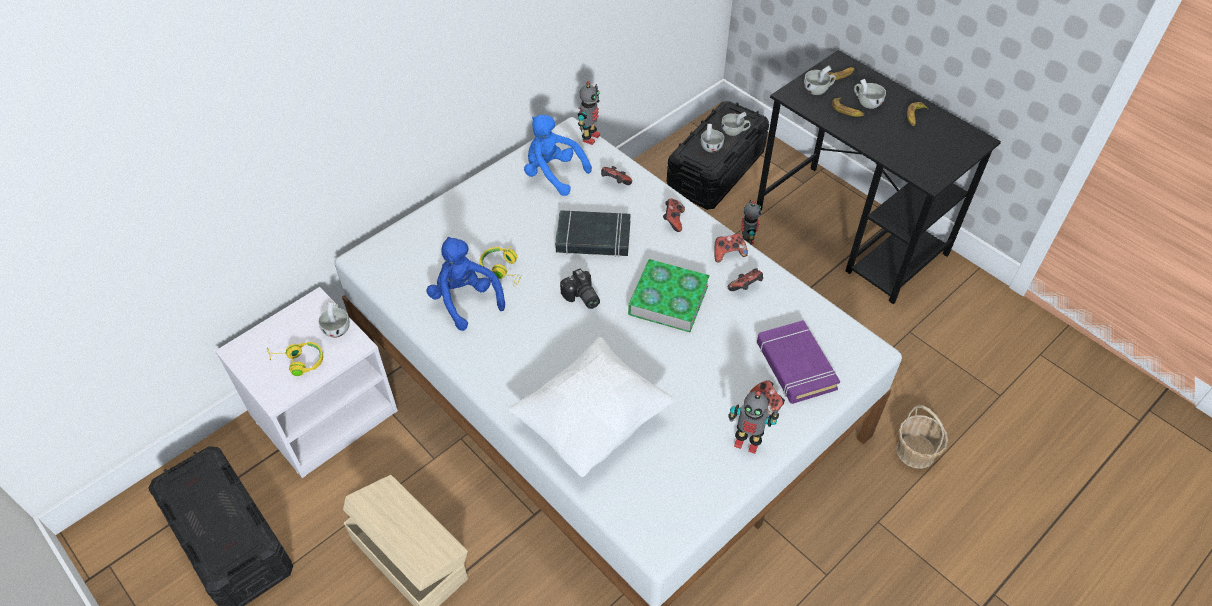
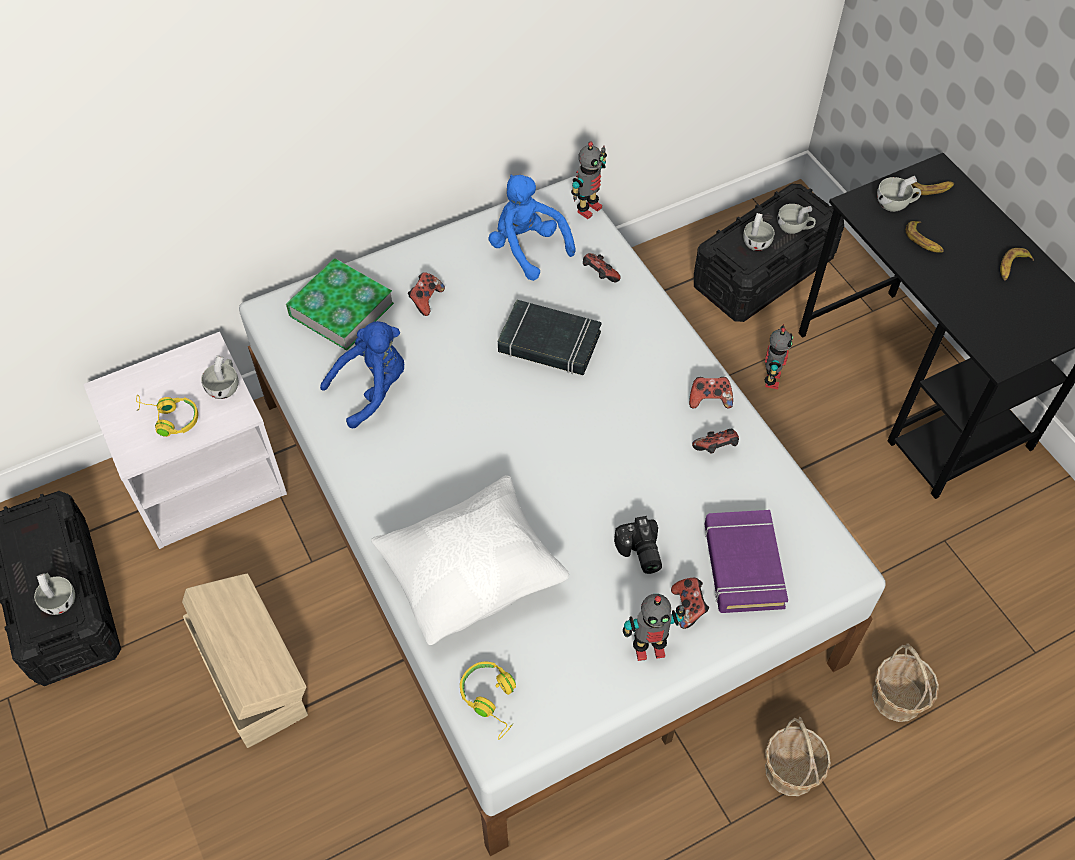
camera: 15 degrees right, 5 degrees up
blue plush toy [426,237,505,331] -> blue plush toy turned 75 degrees clockwise [320,321,404,428]
yellow headphones [479,246,521,287] -> yellow headphones moved to [460,662,516,740]
camera [560,268,600,309] -> camera moved to [614,516,662,574]
book [628,259,710,332] -> book moved to [286,258,394,351]
game controller [663,198,685,232] -> game controller moved to [408,272,445,316]
toy robot [728,391,779,454] -> toy robot turned 45 degrees counterclockwise [623,594,685,661]
white cup [854,79,886,109] -> white cup moved to [34,573,75,615]
none -> basket [765,717,831,796]

